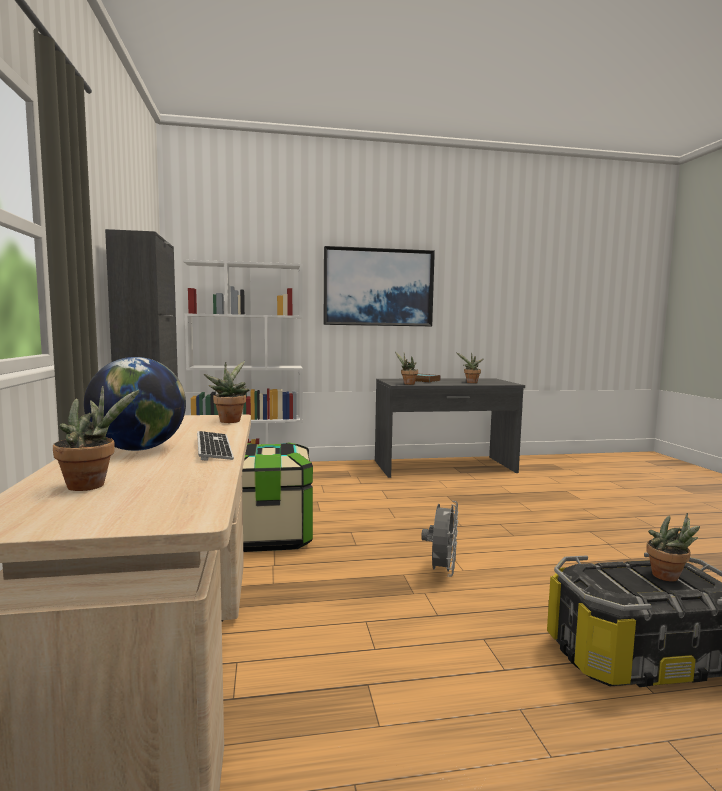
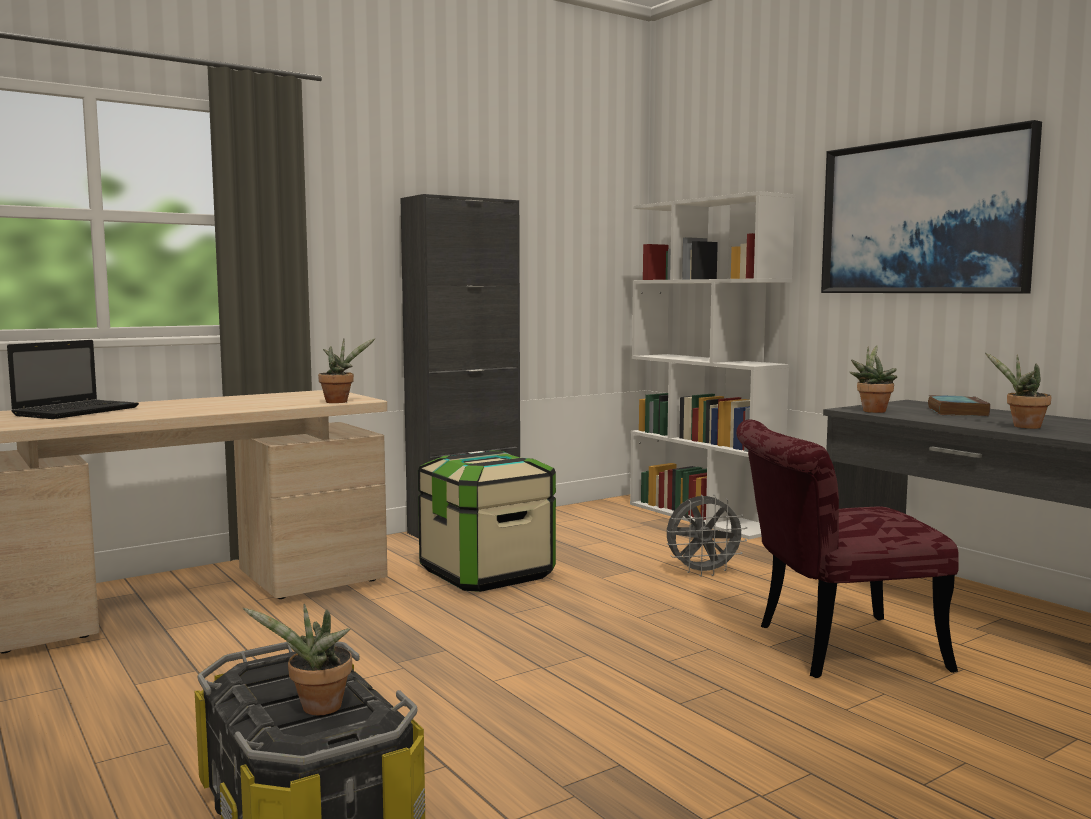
camera: 65 degrees right, 0 degrees up
potted plant [53,386,139,491] -> laptop [7,340,139,419]
globe [84,357,186,451] -> none
keyboard [197,431,234,461] -> none
grey fan [421,501,458,577] -> grey fan moved to [666,494,747,577]
none -> red chair [736,419,959,678]

